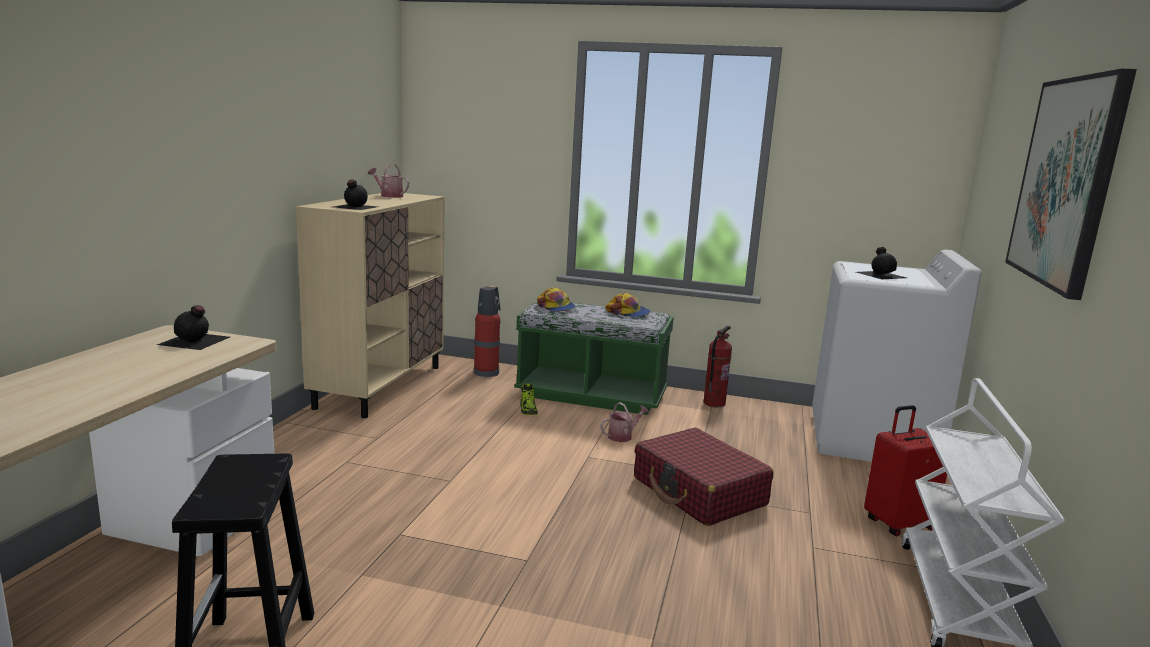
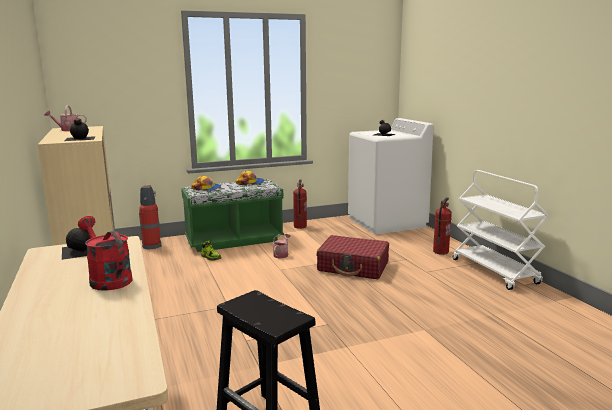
camera: 35 degrees left, 0 degrees up
red suitcase [864,405,947,537] -> fire extinguisher [433,197,452,255]
picture [1005,69,1137,300] -> none
none -> red watering can [78,216,133,291]

